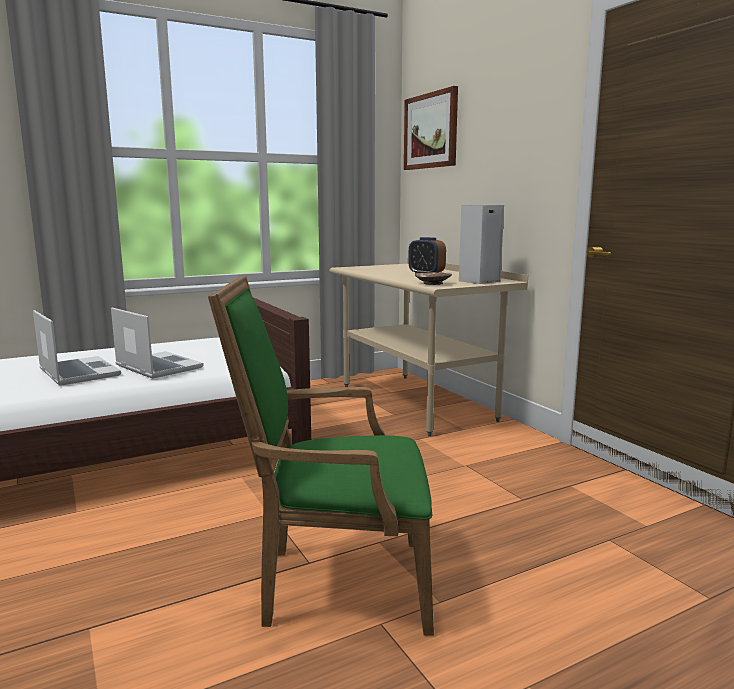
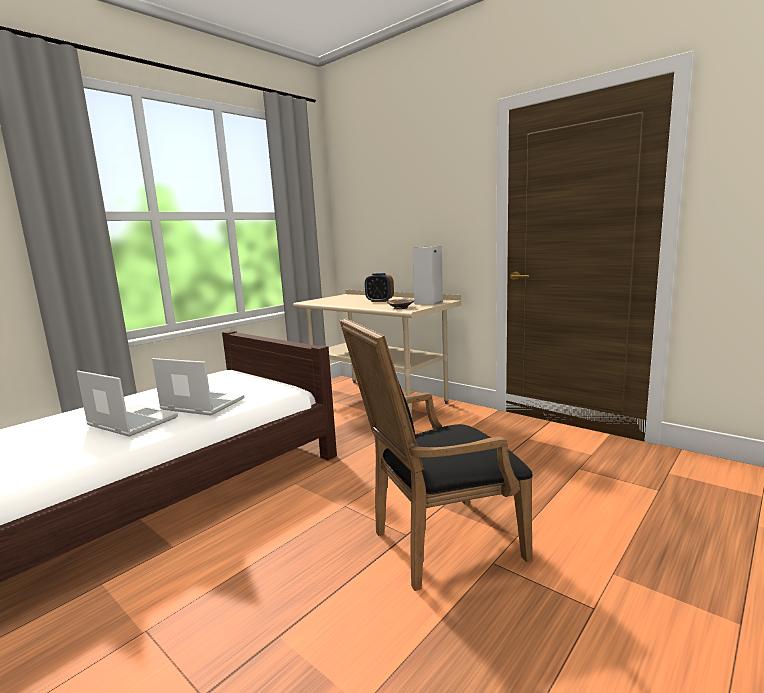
camera: 20 degrees left, 0 degrees up
green armchair [208,276,434,636] -> black armchair [340,318,533,591]
picture [404,86,458,170] -> none

